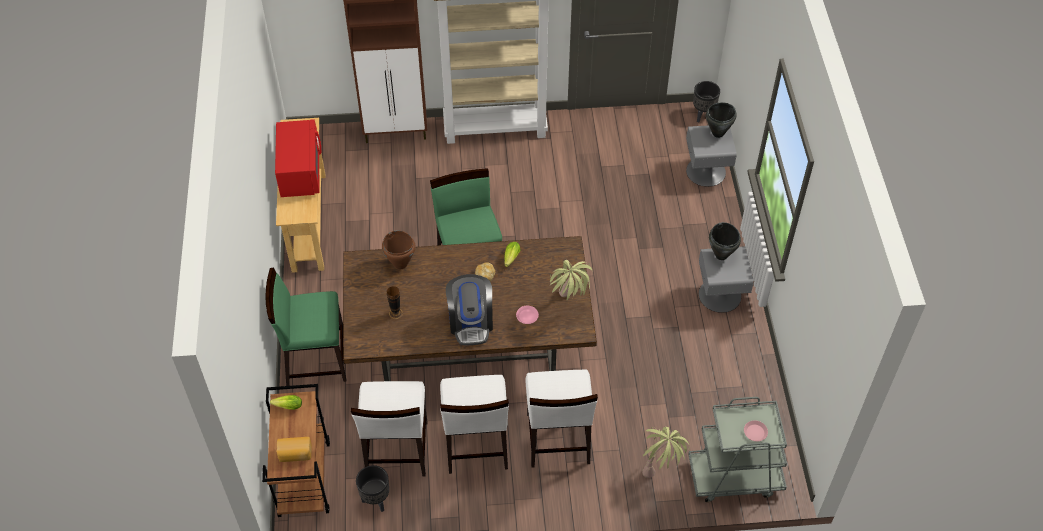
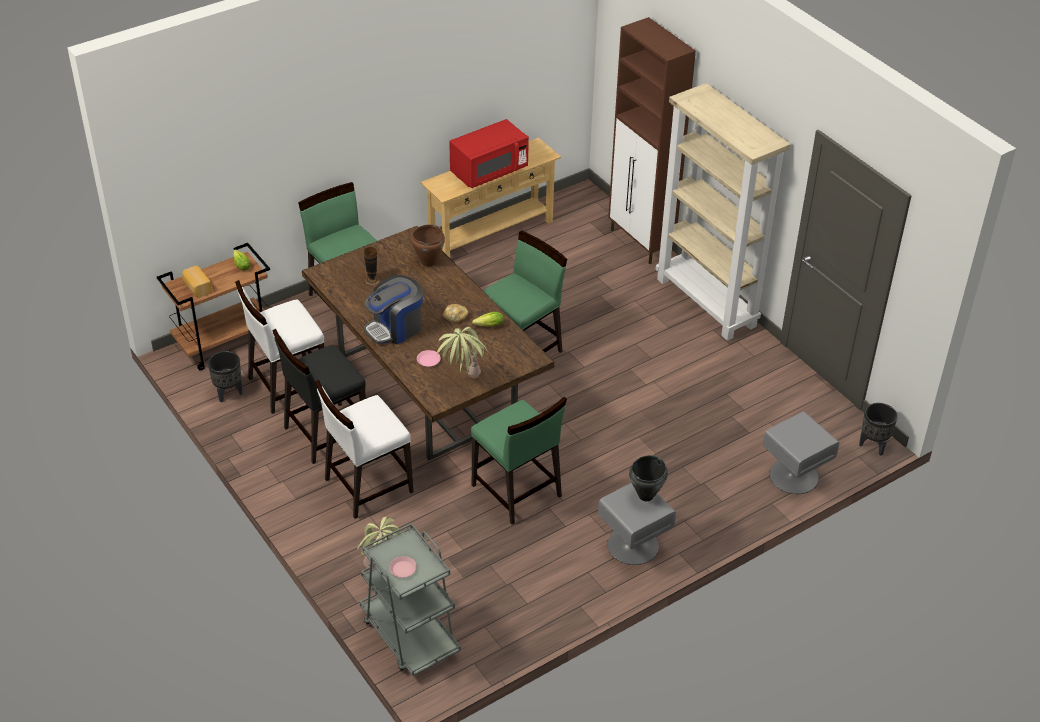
camera: 60 degrees right, 10 degrees down
white chair [440,375,509,474] -> black chair [272,329,366,464]
black cooking pot [706,102,737,138] -> none
none -> green chair [471,397,567,525]

